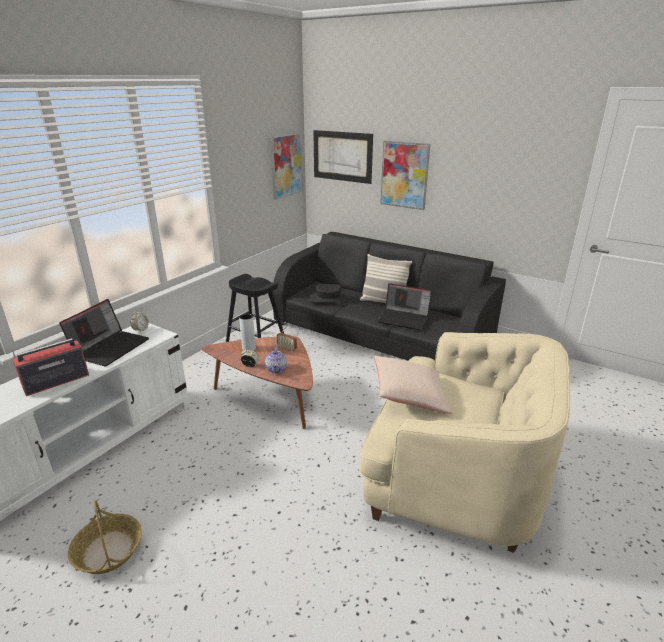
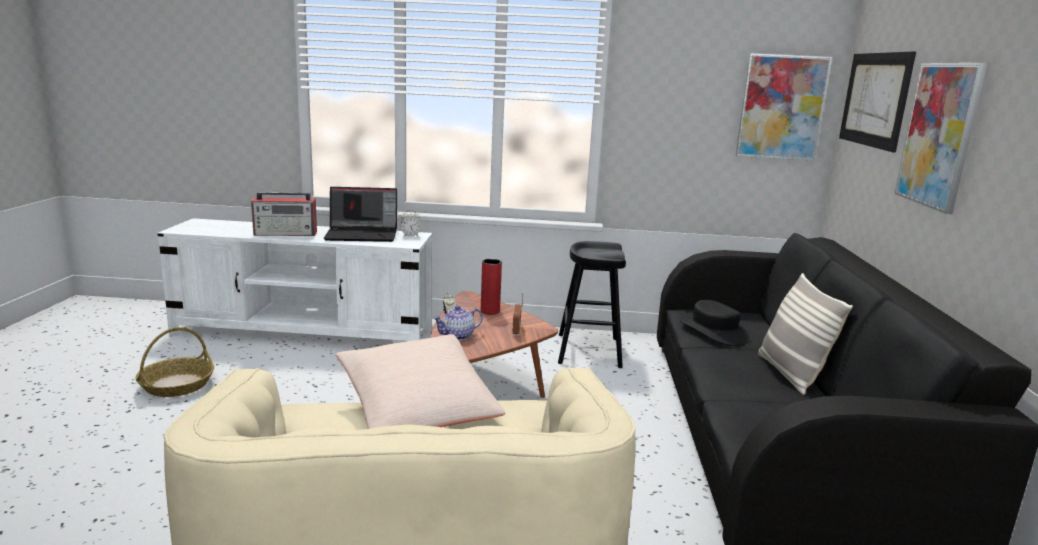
camera: 60 degrees right, 10 degrees down
radio [12,338,89,396] -> radio turned 150 degrees clockwise [251,192,317,236]
grey vase [239,314,256,351] -> red vase [481,259,502,315]
laptop [377,283,432,330] -> none

